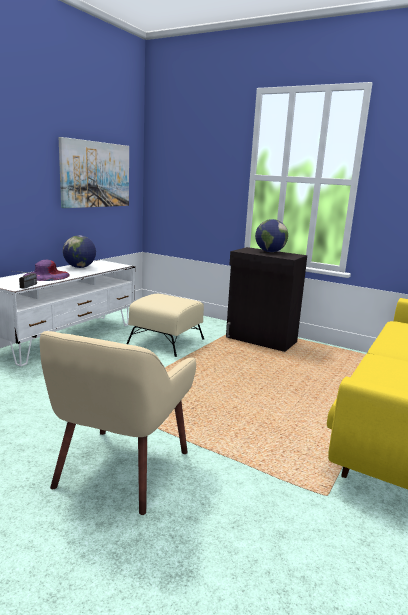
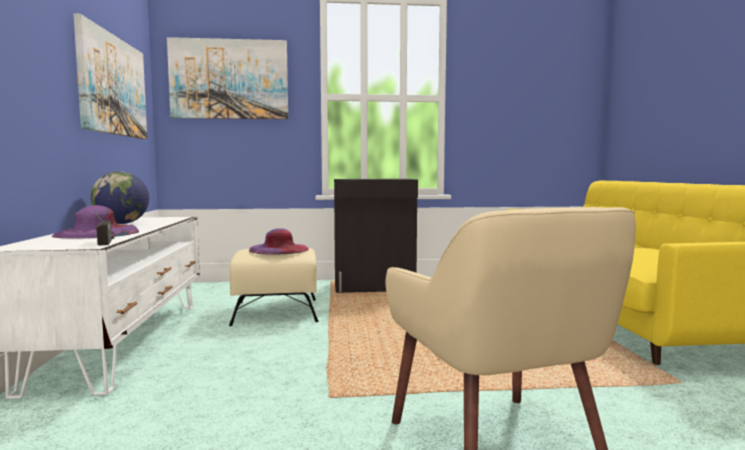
camera: 35 degrees left, 10 degrees down
globe [255,219,288,252] -> none
none -> picture [167,37,288,119]
none -> purple hat [249,228,309,255]

